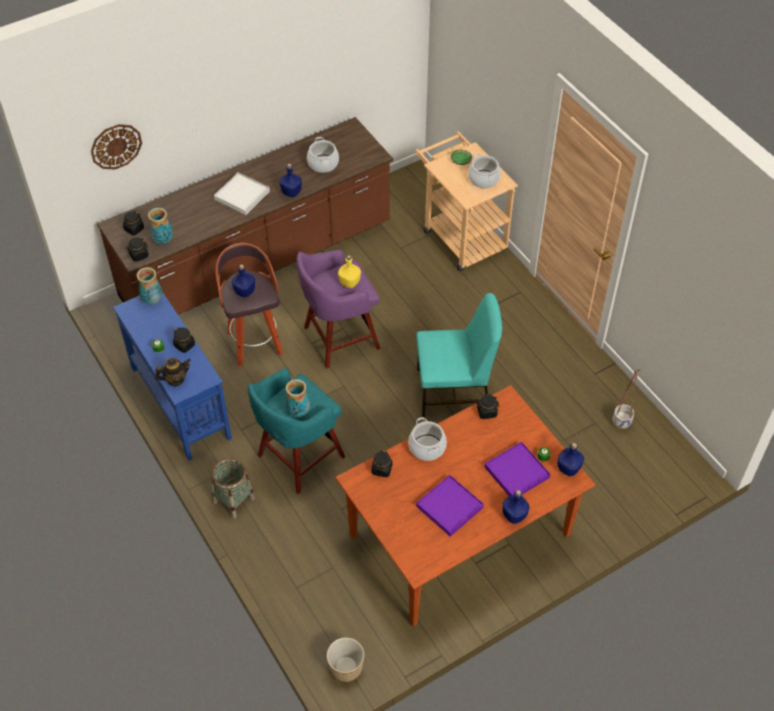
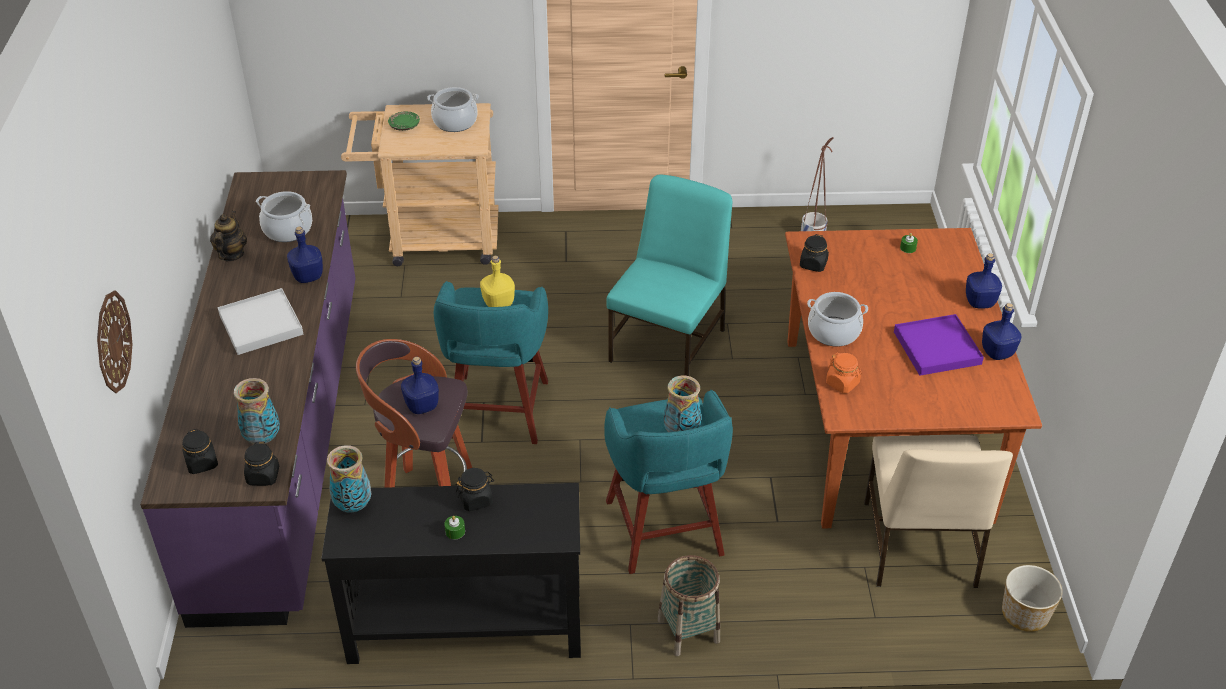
camera: 60 degrees left, 10 degrees down
brown counter [97,117,393,315] -> purple counter [140,170,356,628]
blue console table [113,292,232,460] -> black console table [321,483,581,664]
teapot [155,358,191,386] -> teapot moved to [210,210,247,261]
purple stool [297,250,380,368] -> turquoise stool [433,281,548,444]
black jar [371,450,392,477] -> orange jar [826,353,862,393]
purple tray [484,442,550,496] -> none
blue bottle [558,443,584,476] -> blue bottle moved to [982,303,1022,360]
none -> beige chair [864,435,1013,588]

